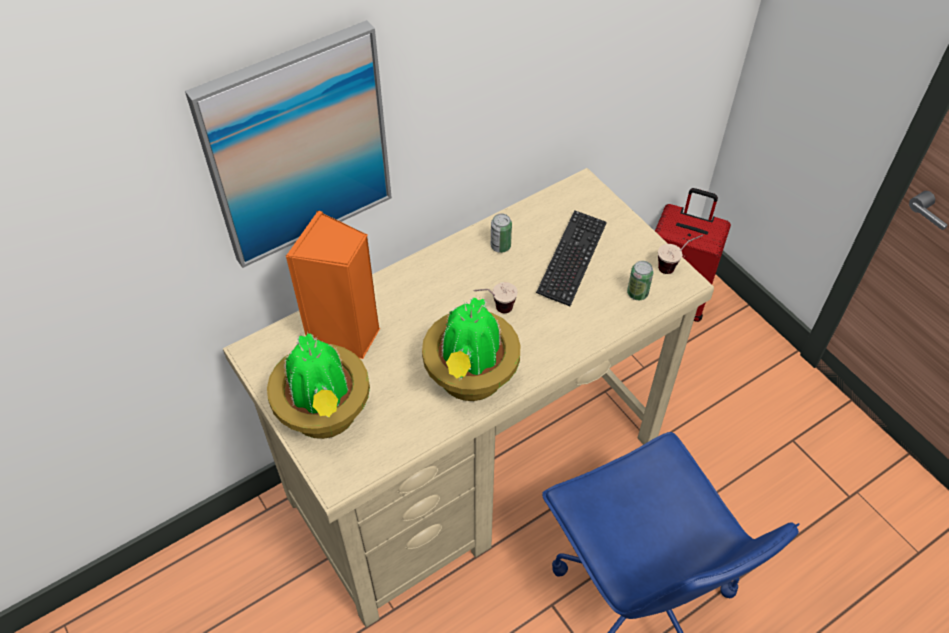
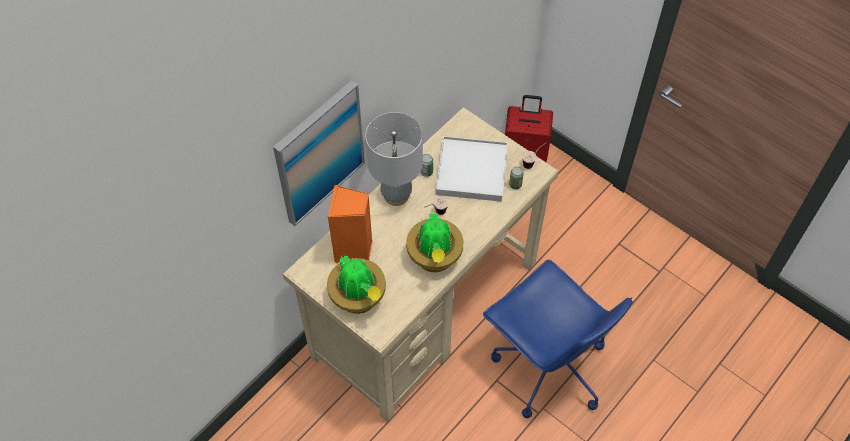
camera: 15 degrees left, 5 degrees up
keyboard [536,210,607,306] -> white tray [436,136,508,202]
none -> grey table lamp [365,112,423,206]

